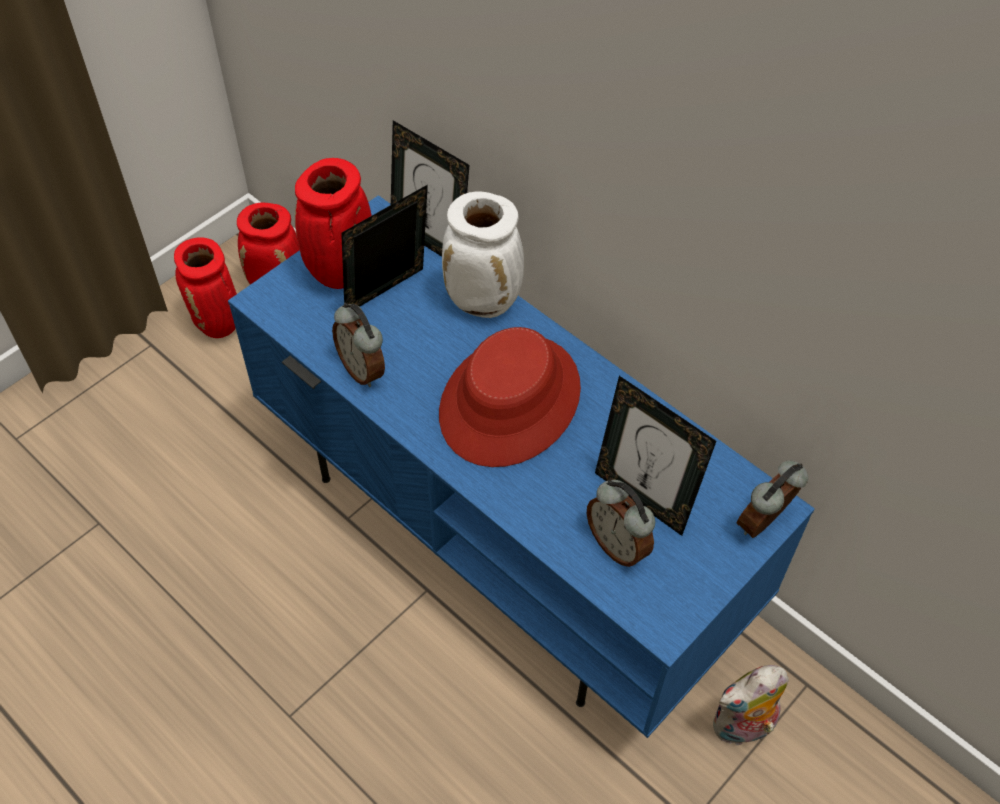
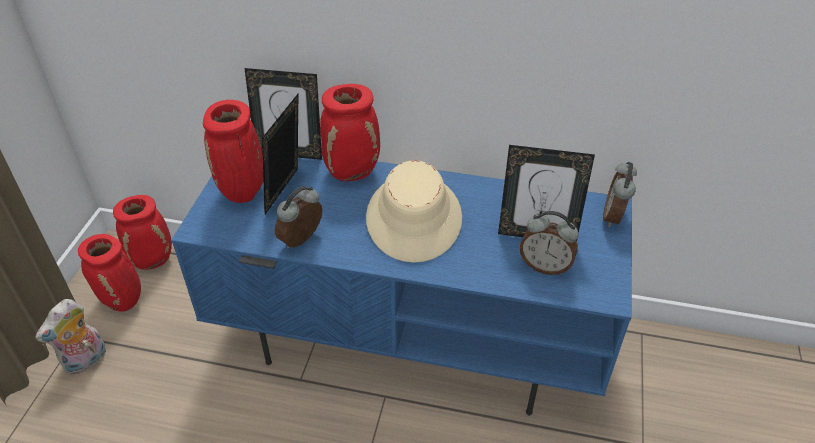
camera: 30 degrees left, 10 degrees down
alarm clock [332,303,385,387] -> alarm clock turned 105 degrees clockwise [275,186,323,248]
red hat [439,327,581,467] -> beige hat [366,160,462,263]
white vase [442,192,524,318] -> red vase [320,84,380,181]
plush toy [713,665,788,745] -> plush toy moved to [35,299,106,375]

